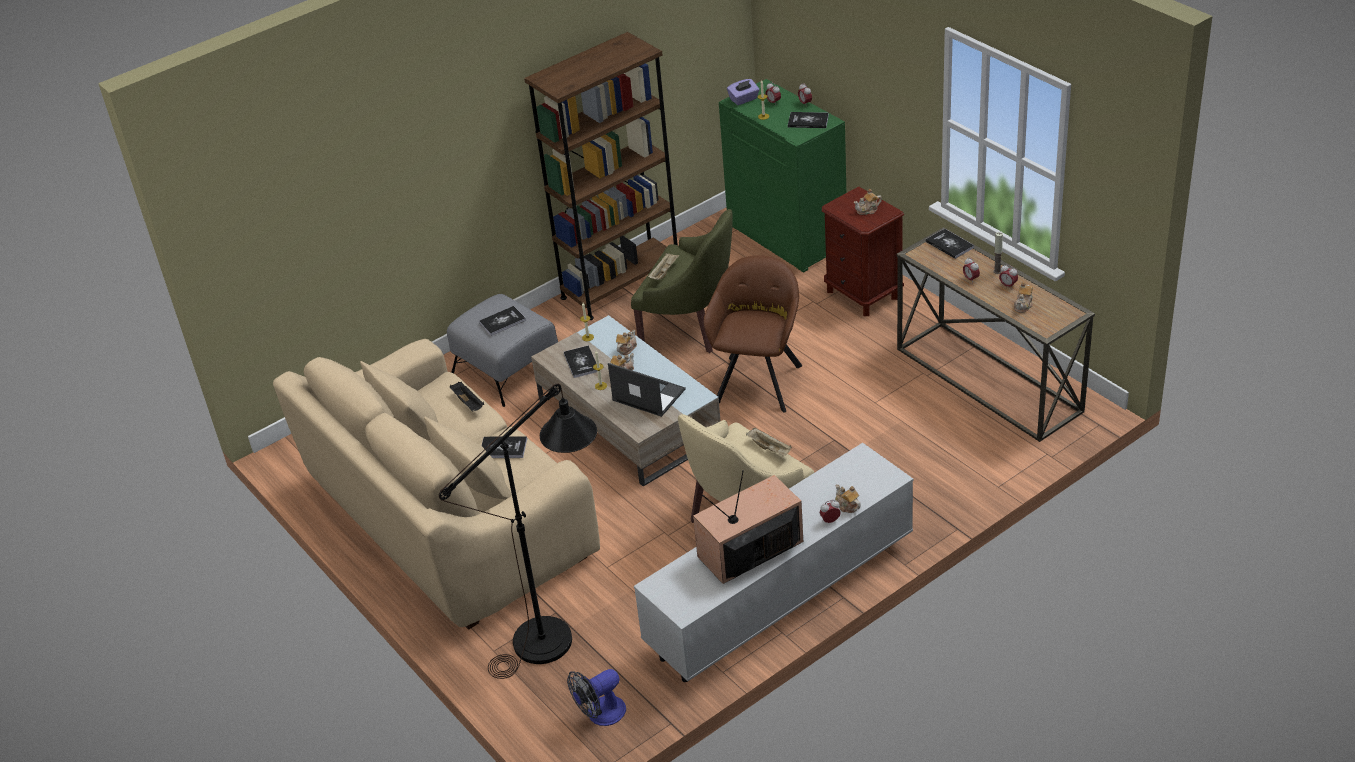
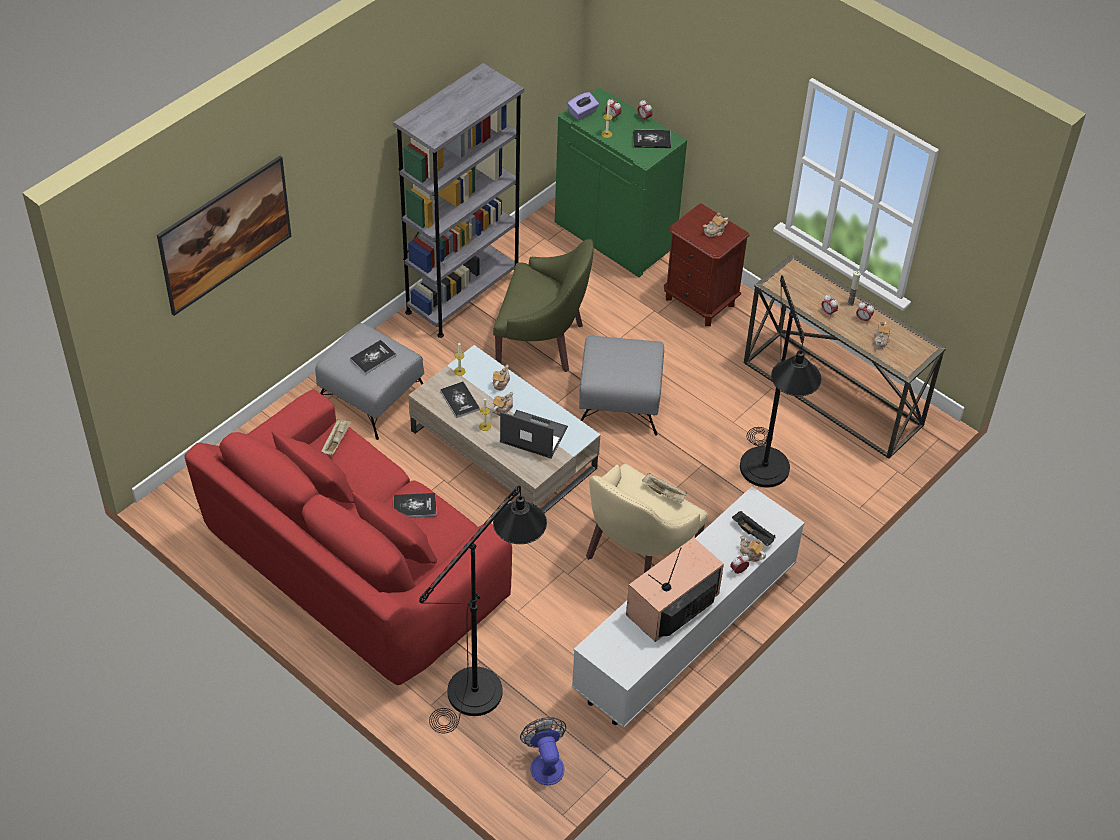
camera: 15 degrees left, 10 degrees up
beige sofa [273,339,600,630] -> red sofa [185,390,512,685]
black tray [450,382,484,411] -> black tray moved to [732,511,776,546]
brown bookcase [524,32,678,320] -> grey bookcase [393,63,524,338]
fan [567,669,626,726] -> fan turned 120 degrees clockwise [520,717,566,785]
beige tray [648,253,680,280] -> beige tray moved to [321,419,352,455]
brown armchair [704,255,802,413] -> grey ottoman [579,336,664,436]
book [926,229,974,259] -> none
none -> picture [157,156,291,316]
none -> black floor lamp [740,275,821,487]

